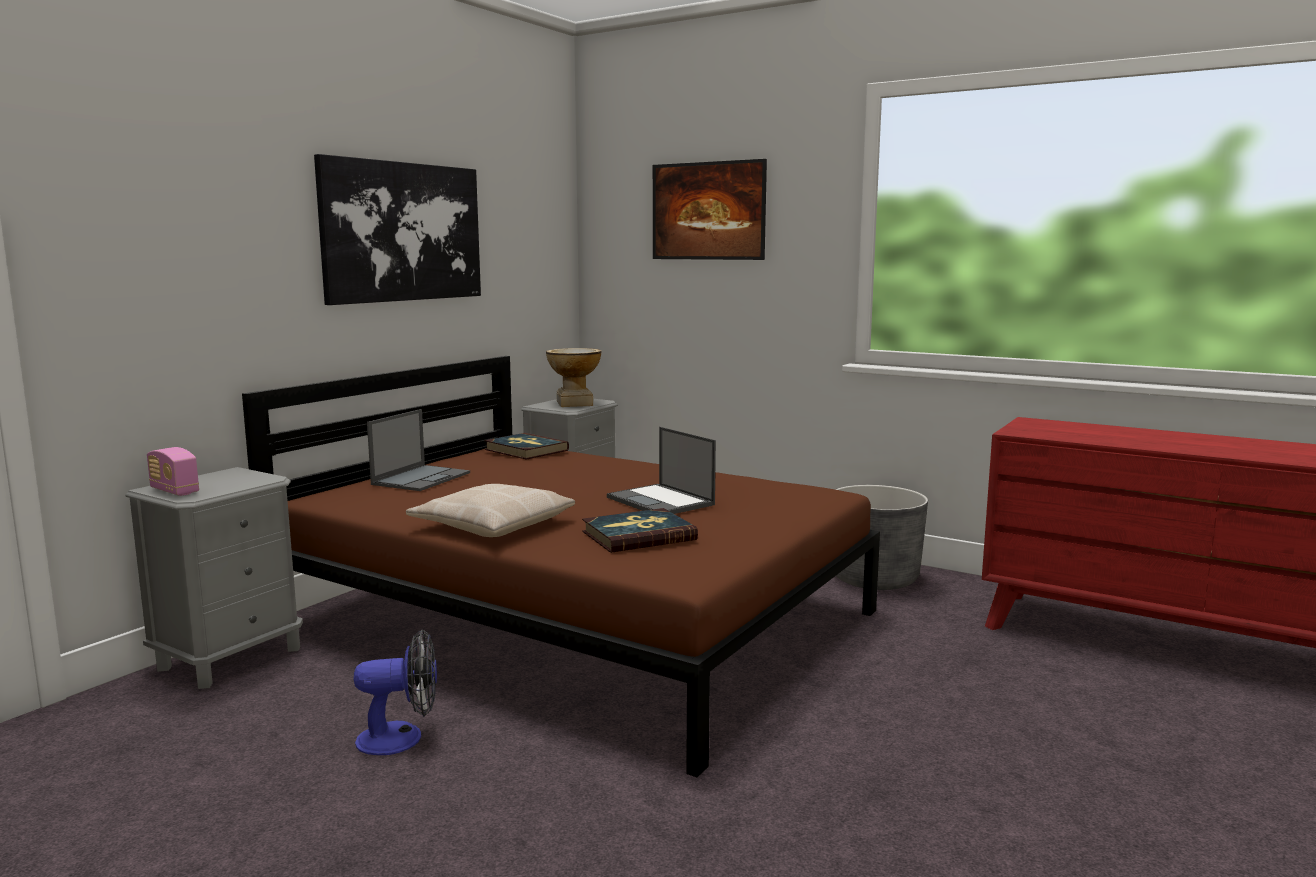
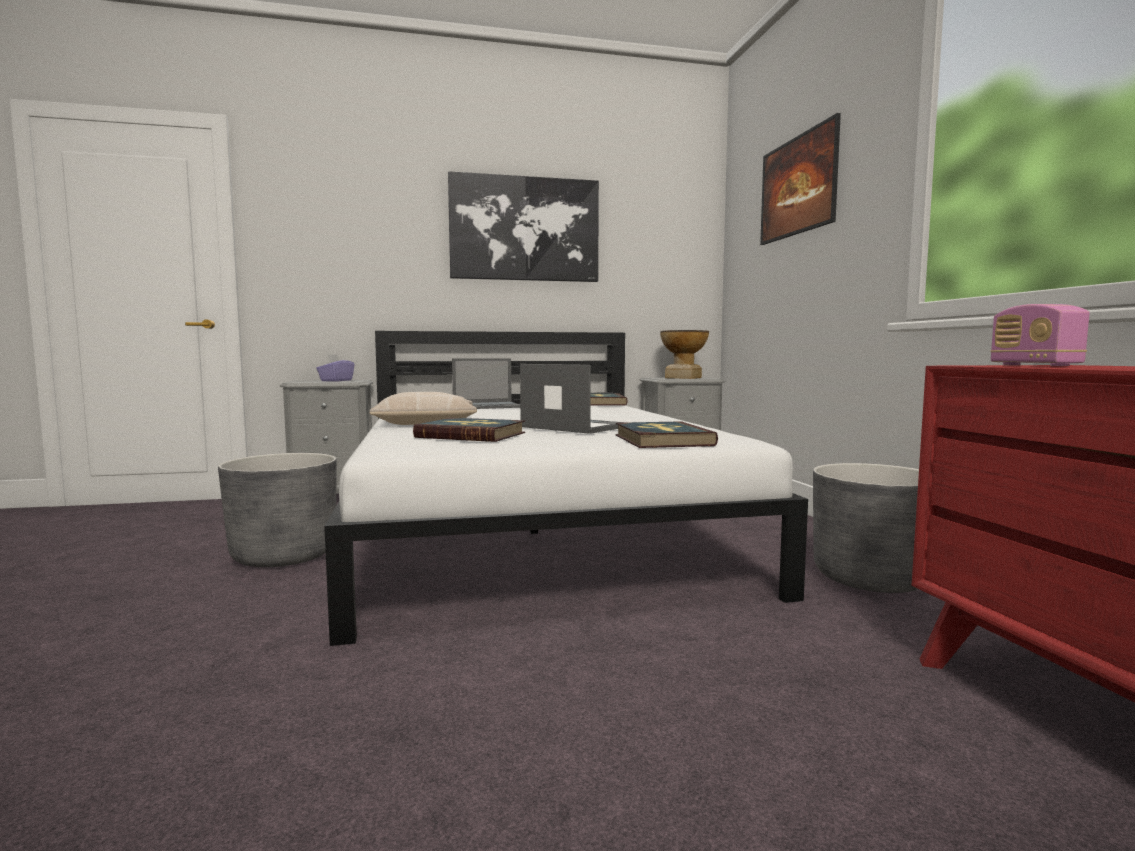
camera: 45 degrees right, 5 degrees down
radio [147,447,199,496] -> radio moved to [990,304,1090,366]
brown bed [242,356,880,777] -> white bed [324,331,808,646]
fan [354,630,437,755] -> grey planter [218,453,337,567]
laptop [607,427,716,514] -> laptop turned 120 degrees clockwise [520,364,626,434]
none -> purple tissue box [316,354,355,382]
none -> book [616,421,718,448]

